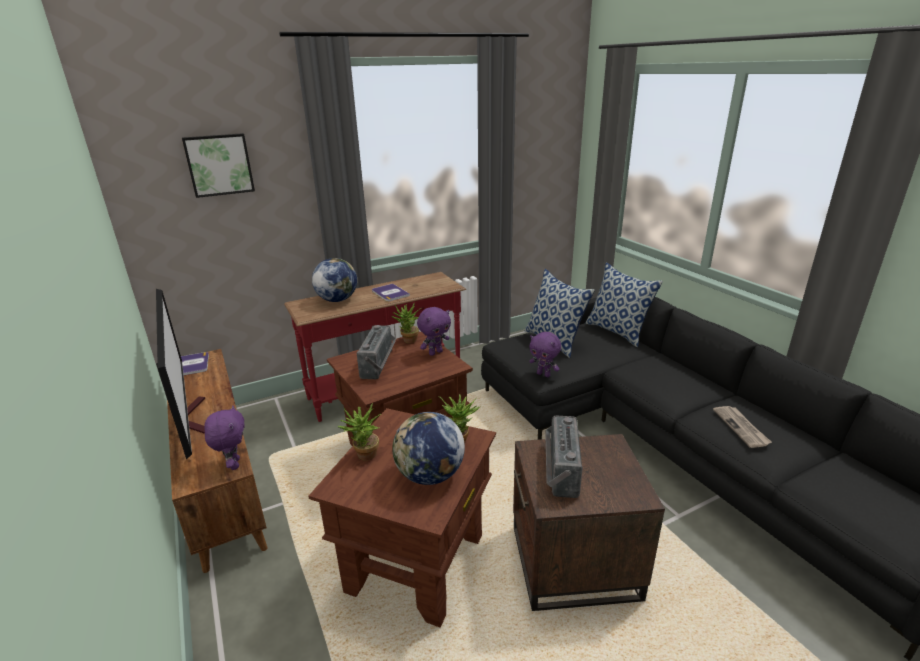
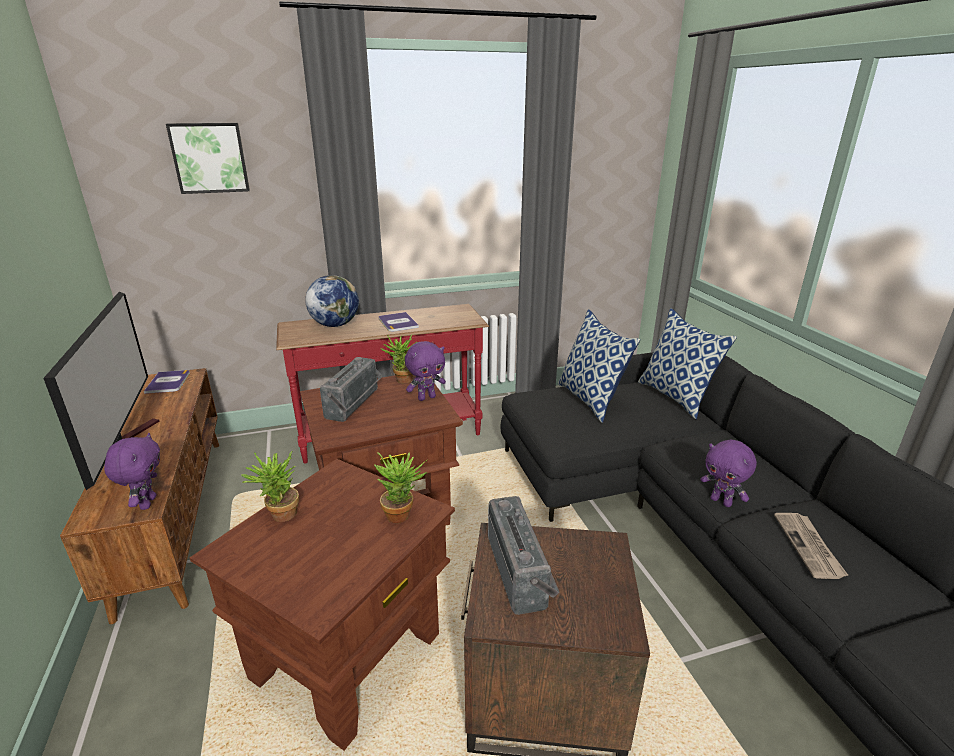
camera: 10 degrees right, 0 degrees up
globe [392,412,465,485] -> none
purple plush toy [529,332,561,377] -> purple plush toy moved to [700,440,757,507]
radio [545,416,583,498] -> radio turned 150 degrees clockwise [488,496,560,615]

